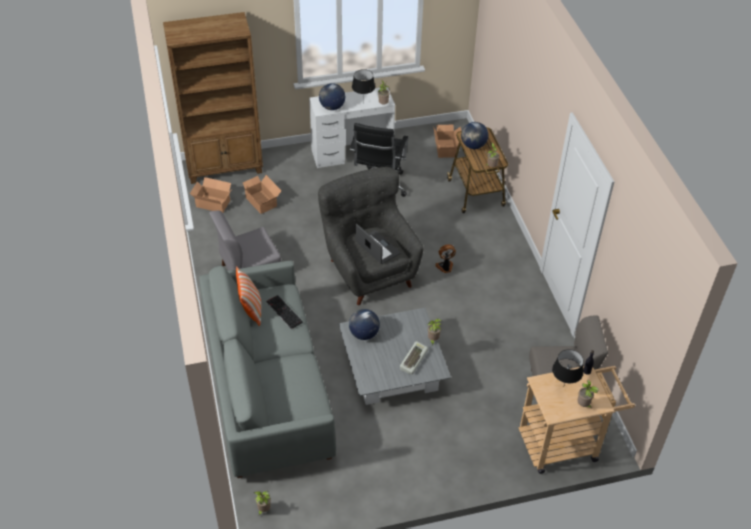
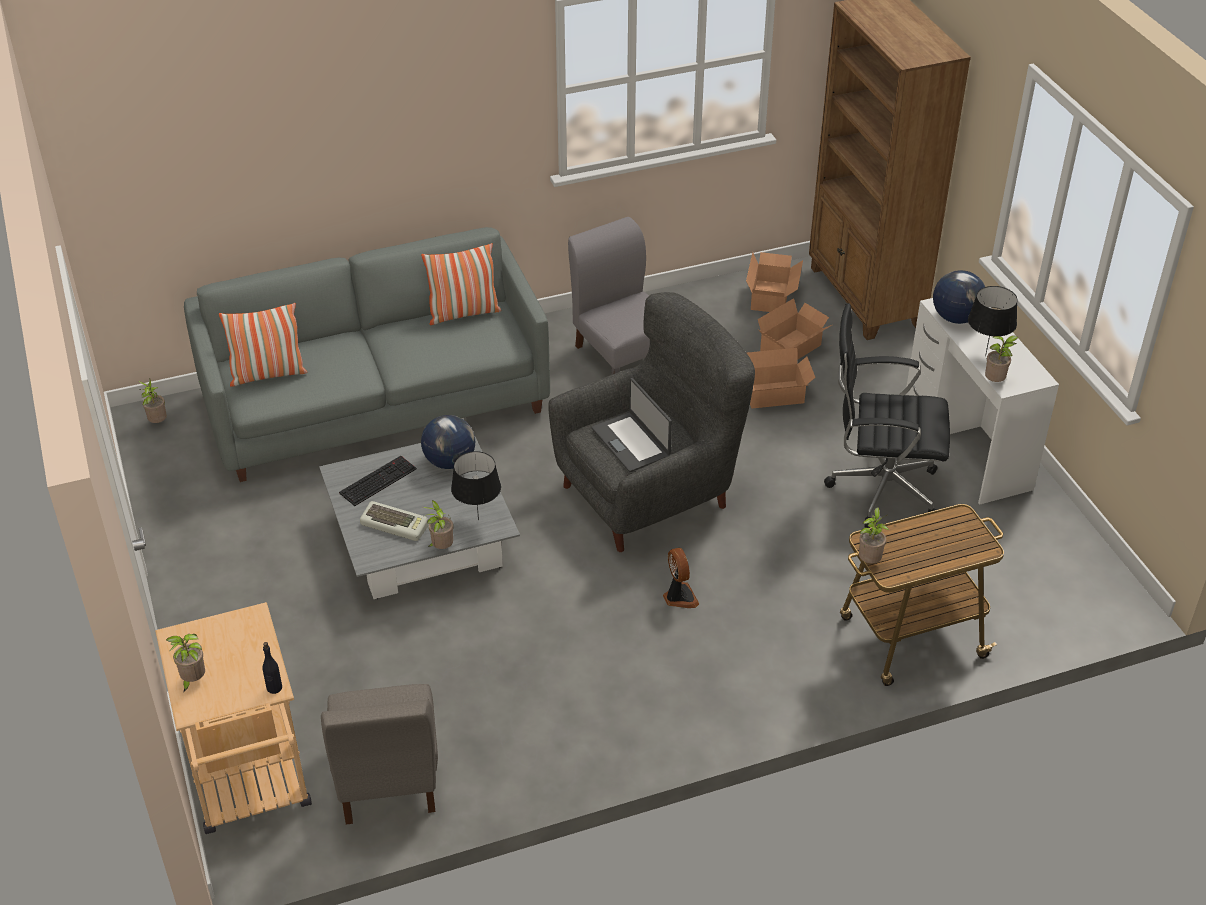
camera: 85 degrees right, 5 degrees down
keyboard [266,295,303,329] -> keyboard moved to [339,456,417,506]
laptop [356,224,400,264] -> laptop turned 105 degrees clockwise [592,378,672,472]
cardboard box [433,125,461,158] -> cardboard box moved to [747,348,815,409]
globe [461,122,488,149] -> none
black table lamp [552,349,584,388] -> black table lamp moved to [451,451,501,520]
none -> pillow [219,303,307,387]

